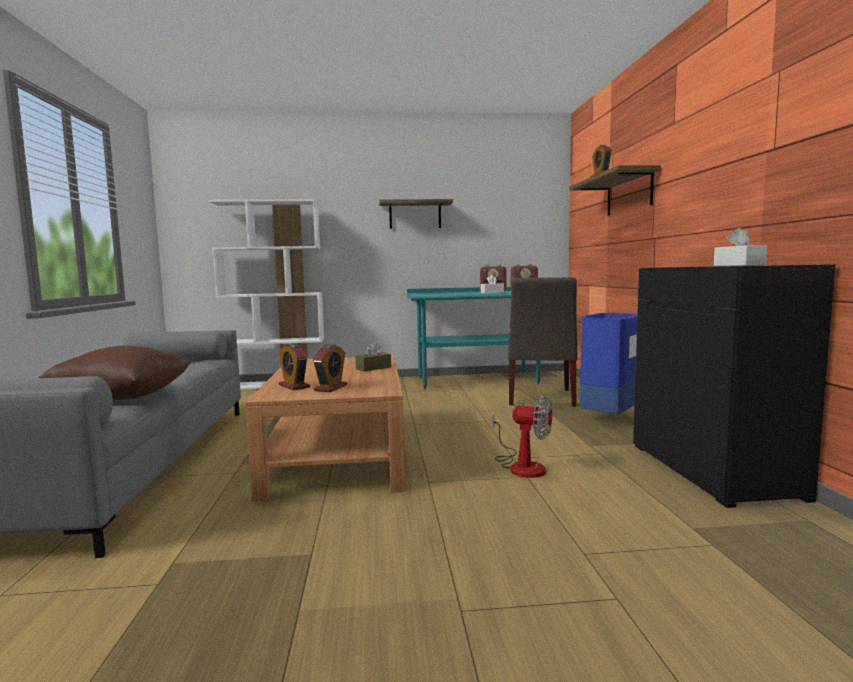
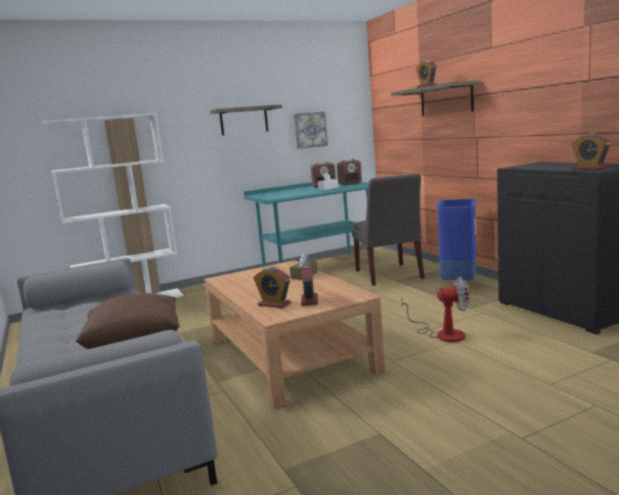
camera: 20 degrees left, 5 degrees up
white tissue box [714,228,767,266] -> alarm clock [572,133,611,170]
none -> picture [293,112,328,149]

